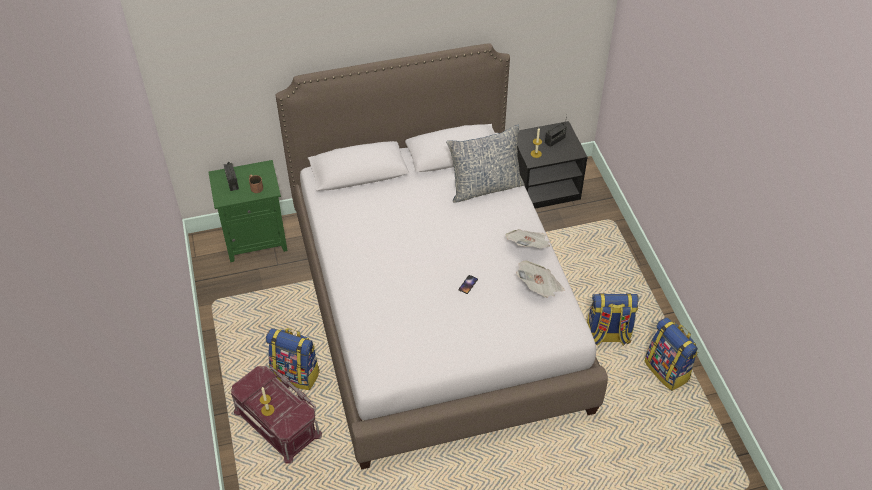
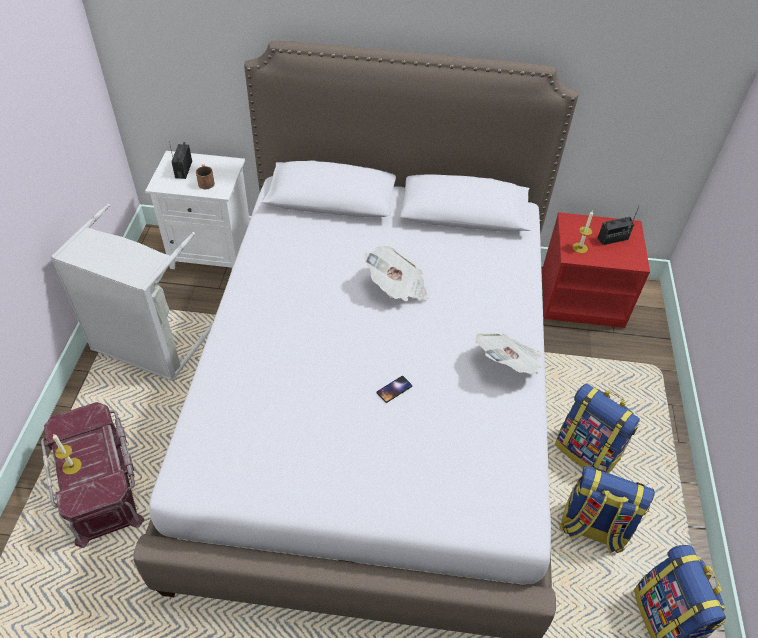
camera: 20 degrees right, 0 degrees up
green nightstand [208,160,288,262] -> white nightstand [145,151,250,269]
backpack [266,328,320,390] -> backpack moved to [555,383,640,473]
pillow [446,125,525,203] -> none
newspaper [516,260,565,297] -> newspaper moved to [365,246,429,301]
black nightstand [517,121,588,209] -> red nightstand [542,212,650,328]
none -> grey laundry basket [51,204,213,381]

